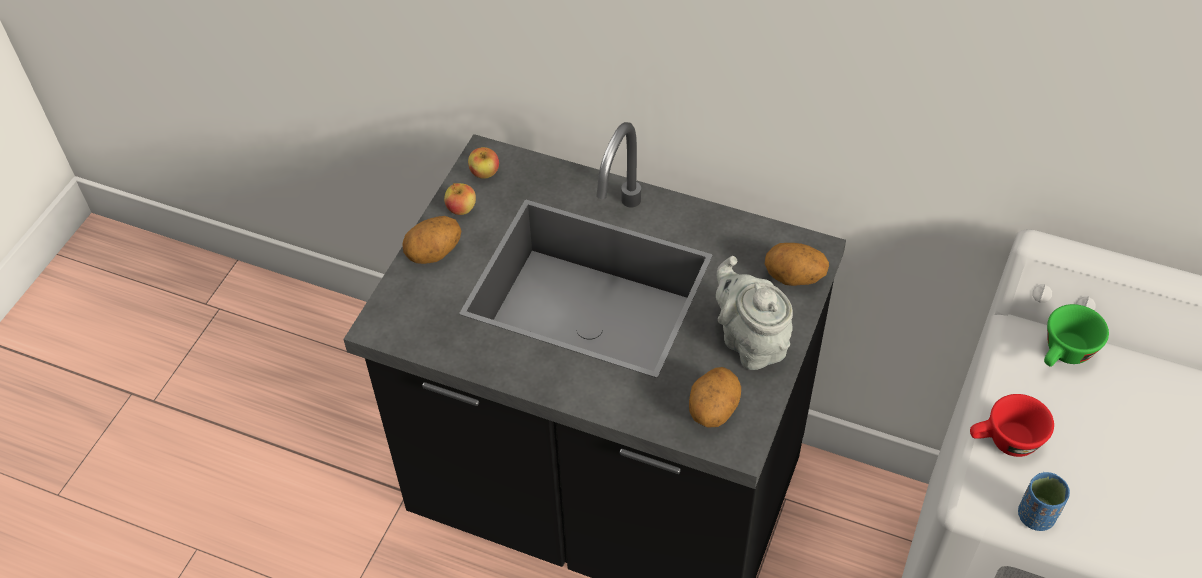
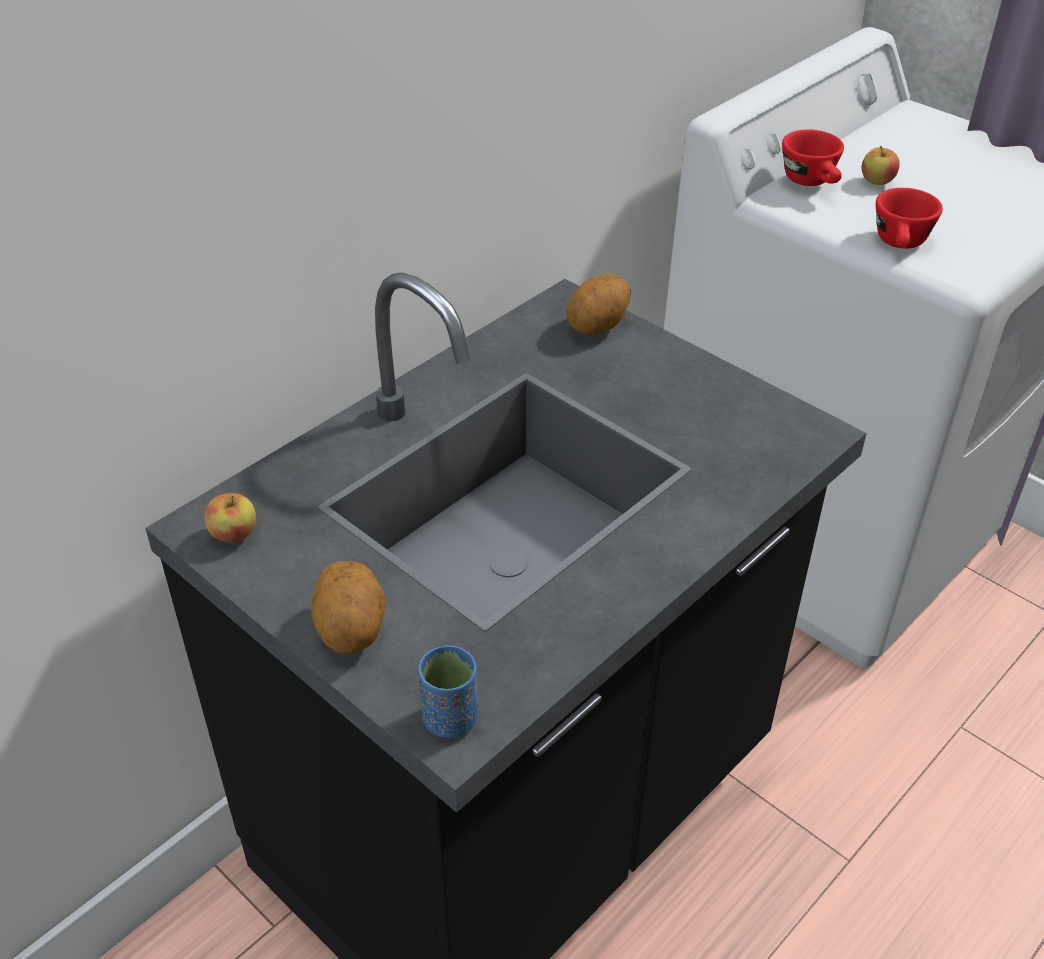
camera: 70 degrees left, 10 degrees down
apple [444,183,476,215] -> apple moved to [862,146,900,185]
potato [689,367,741,428] -> none
grey teapot [716,256,793,370] -> none
blue cup [1018,472,1070,531] -> blue cup moved to [418,645,478,738]
green cup [1044,304,1109,367] -> red cup [782,129,844,186]

